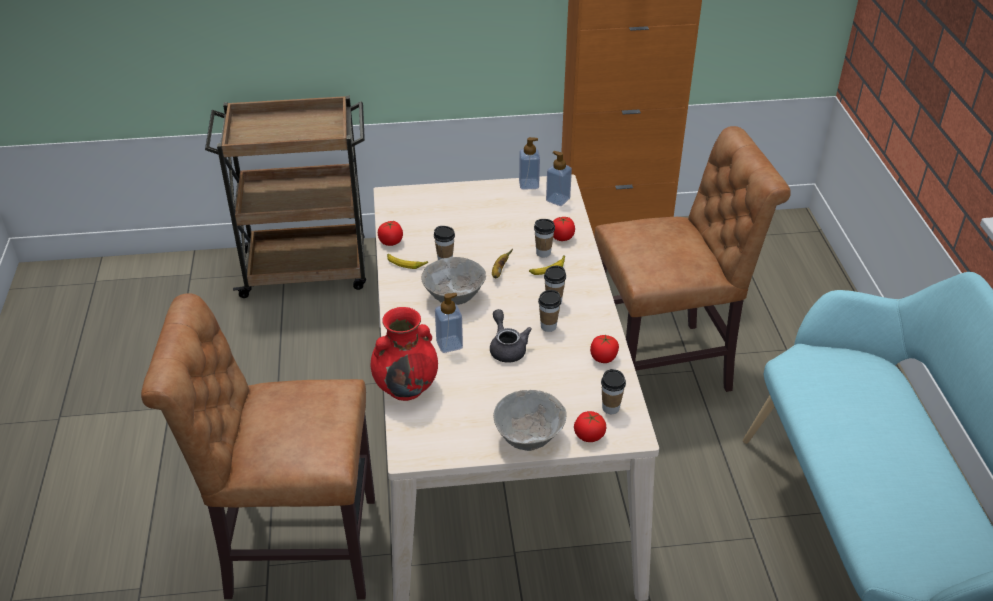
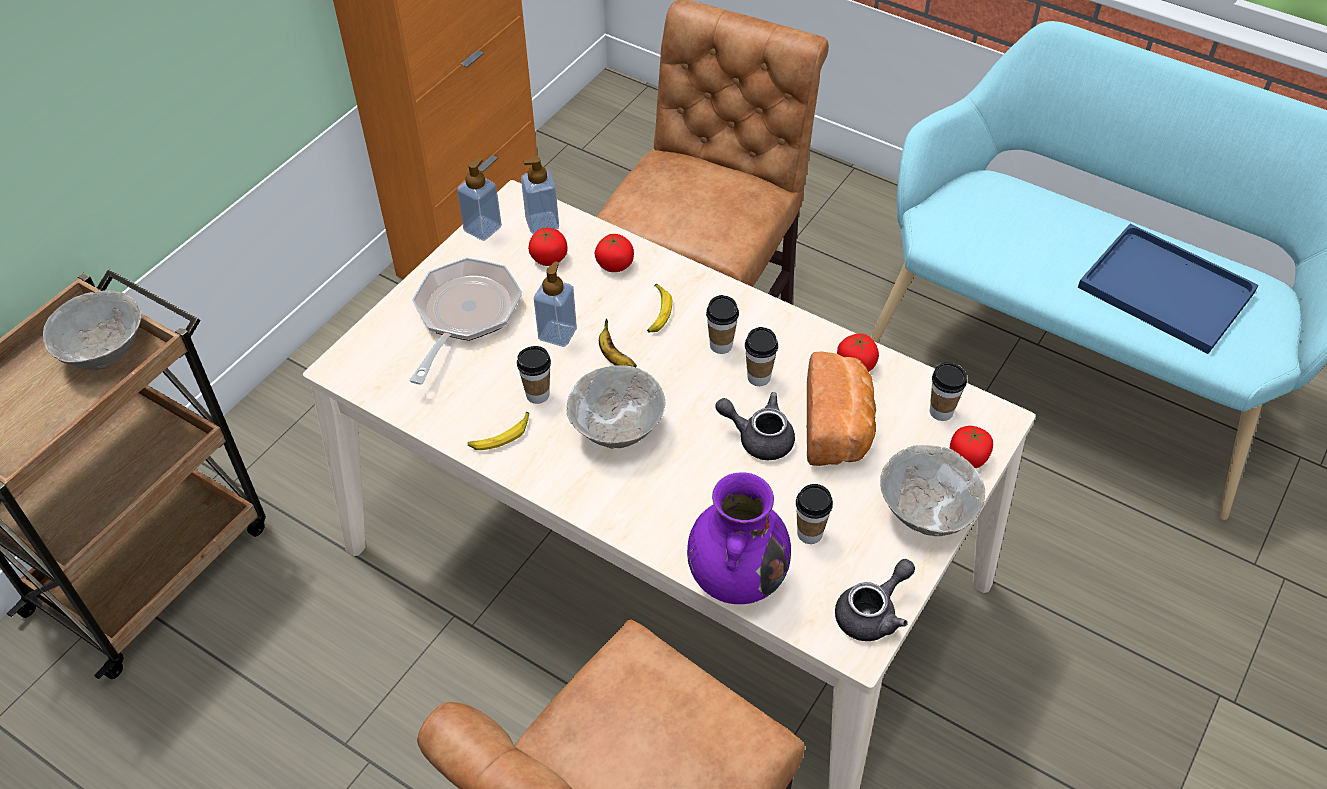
camera: 50 degrees left, 10 degrees up
red vase [371,307,438,401] -> purple vase [687,472,791,604]
tomato [378,221,403,246] -> tomato moved to [528,228,568,266]
soap dispenser [435,293,463,353] -> soap dispenser moved to [534,262,577,347]
cup [534,219,555,257] -> cup moved to [796,484,833,544]
none -> grey bowl [43,290,142,370]
none -> frying pan [409,258,522,385]
none -> bread [807,351,876,466]
none -> grey teapot [835,559,915,641]
none -> blue tray [1078,224,1259,354]

